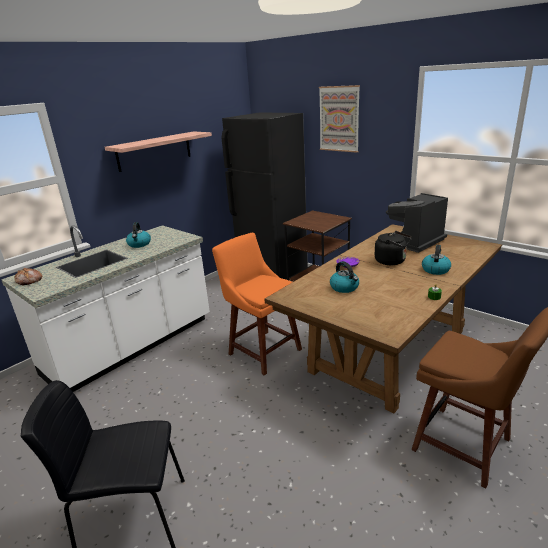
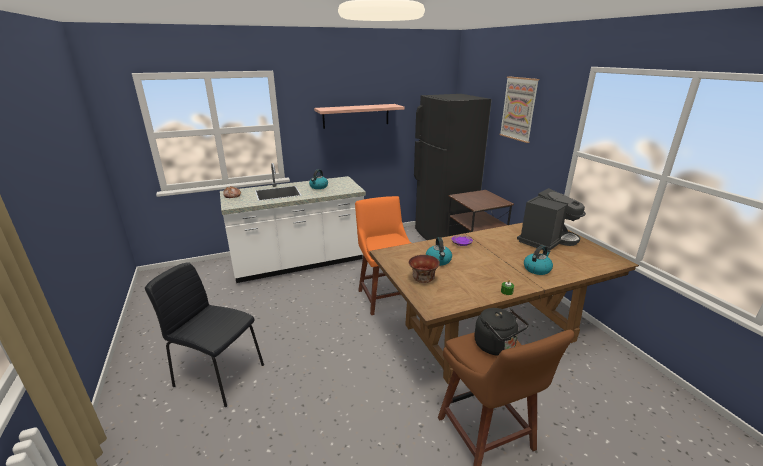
camera: 25 degrees right, 0 degrees up
black kettle [375,231,412,265] -> black kettle moved to [474,308,529,356]
coffee machine [386,193,448,253] -> coffee machine turned 150 degrees clockwise [517,188,586,250]
none -> bowl [409,255,440,283]

